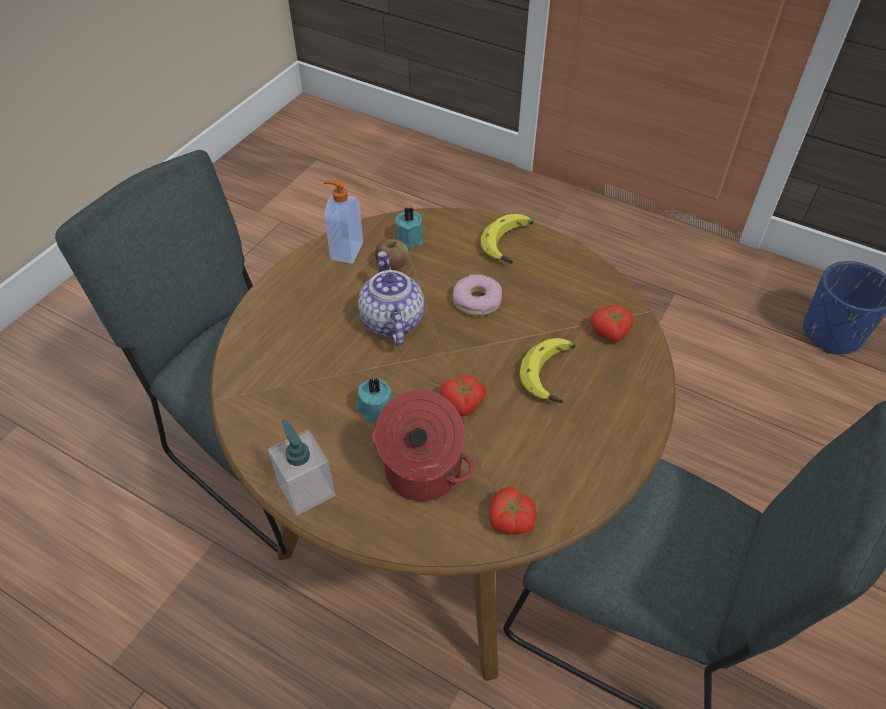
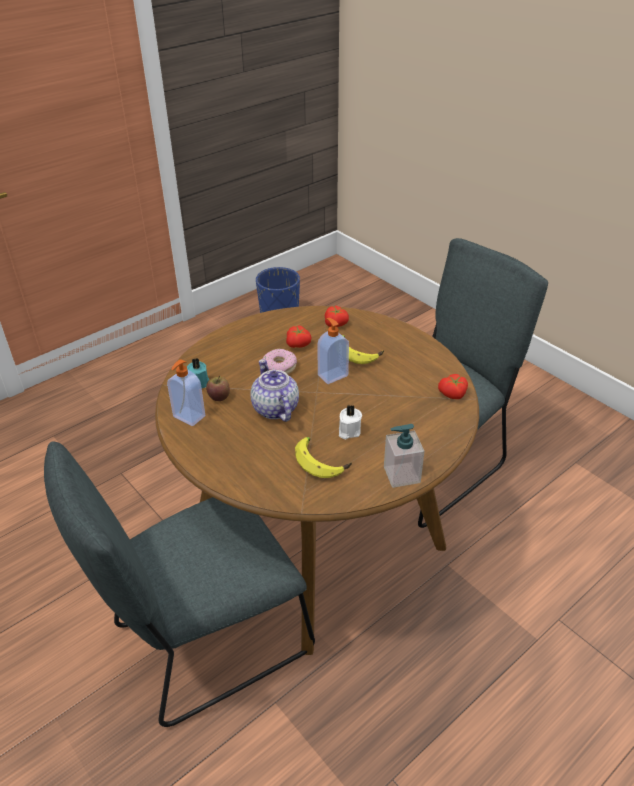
camera: 70 degrees left, 10 degrees down
turquoise candle [356,377,392,422] -> white candle [339,405,362,439]
teapot [358,251,424,346] -> teapot turned 60 degrees clockwise [250,359,299,422]
cooking pot [371,390,474,501] -> none
tomato [440,375,486,416] -> tomato moved to [286,326,311,348]
banana [481,214,533,264] -> banana moved to [295,437,352,478]
none -> soap dispenser [317,318,349,384]

